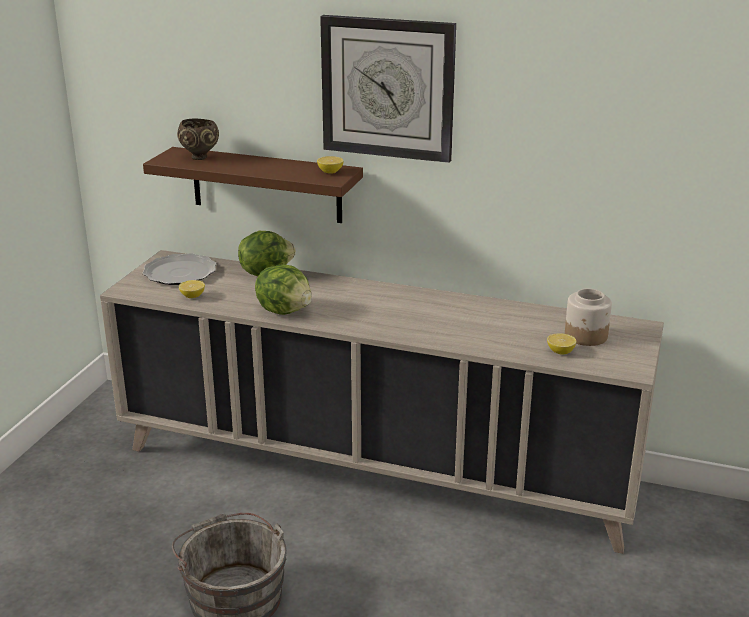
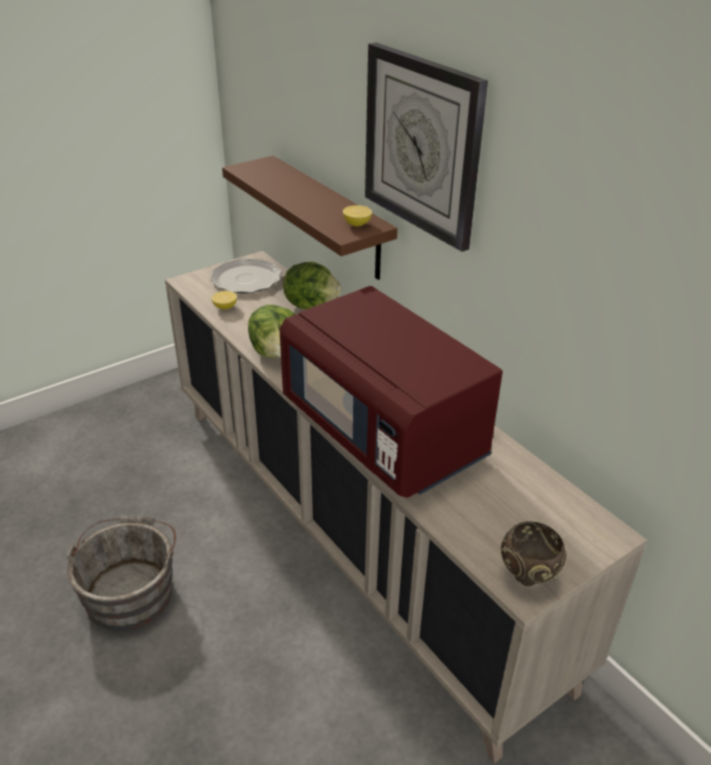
camera: 35 degrees right, 10 degrees up
brown bowl [177,118,219,160] -> brown bowl moved to [501,521,566,586]
lemon [547,333,576,355] -> none
jar [565,288,612,346] -> none
none -> red microwave [279,286,503,498]

